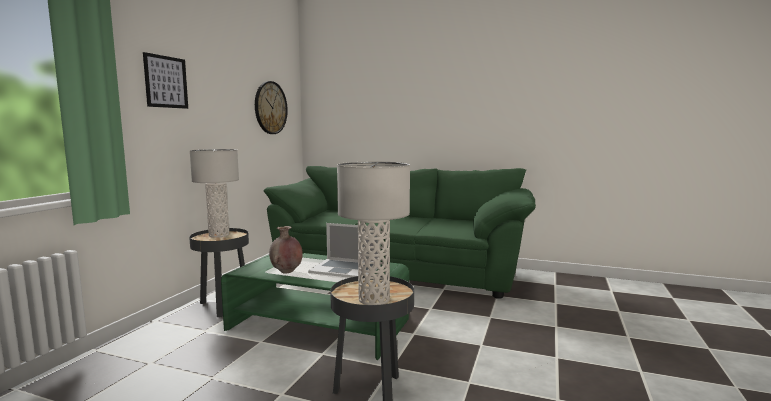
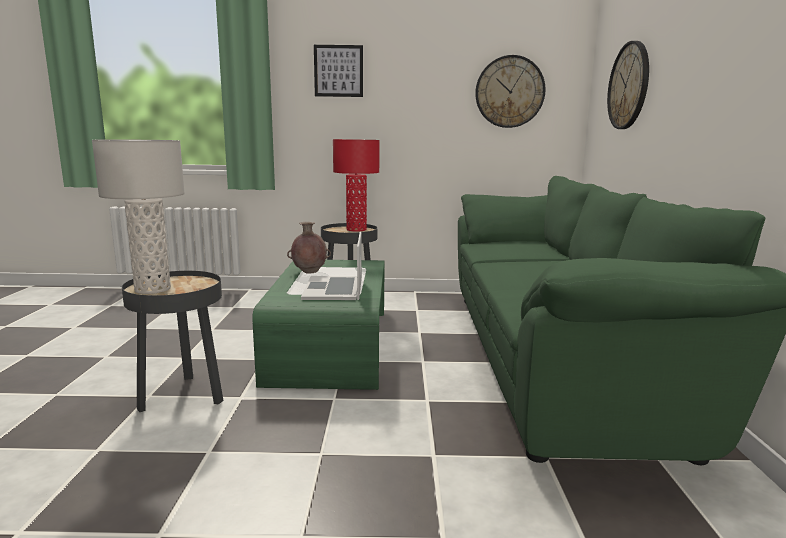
camera: 70 degrees right, 5 degrees up
white table lamp [190,149,239,237] -> red table lamp [333,139,380,232]
none -> wall clock [607,41,649,129]

